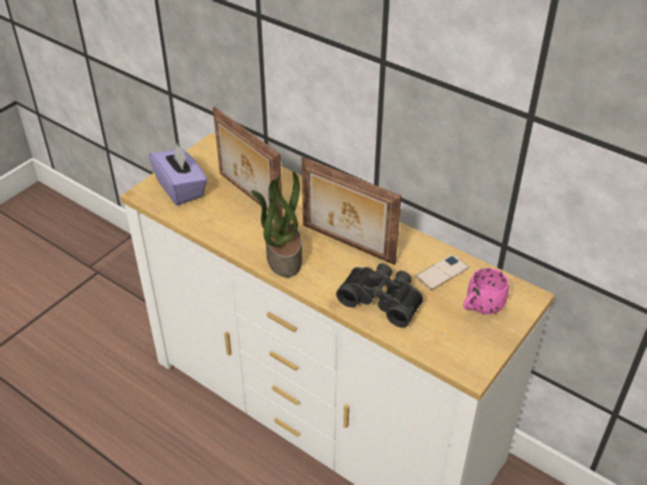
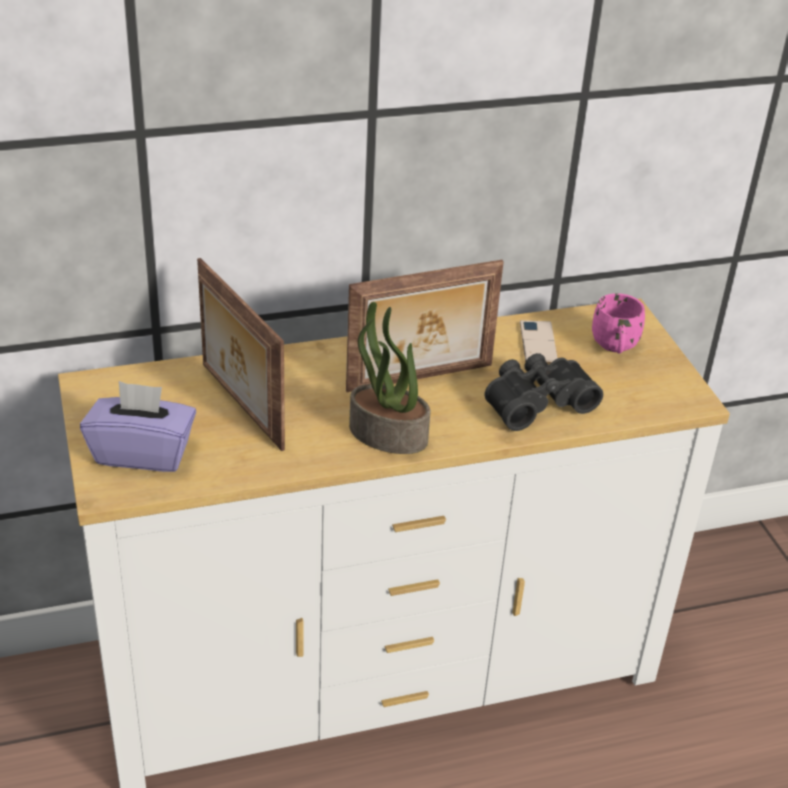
camera: 55 degrees left, 5 degrees down
picture frame [213,107,283,220] -> picture frame turned 60 degrees clockwise [197,258,285,451]

